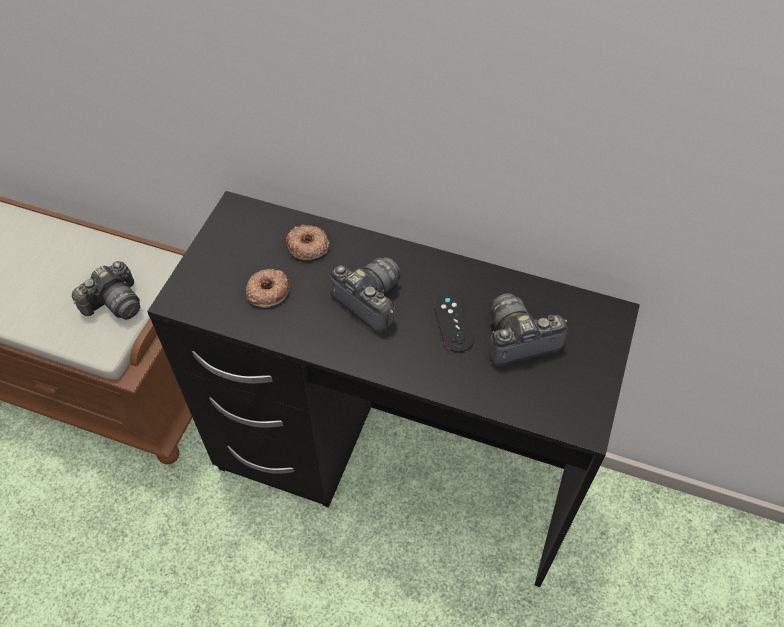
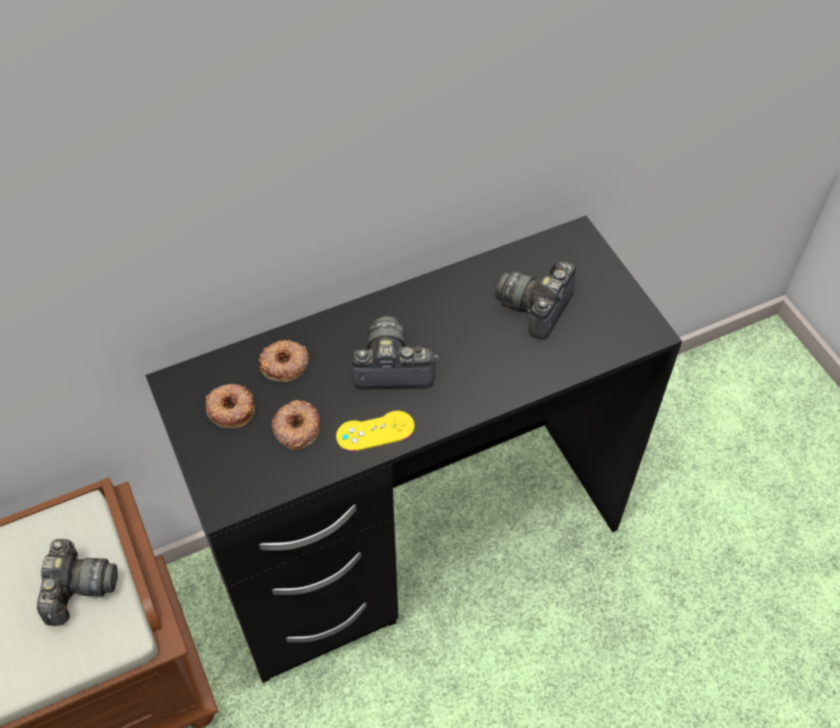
camera: 45 degrees left, 0 degrees up
black game controller [434,294,474,352] -> none
none -> donut [206,384,255,429]
none -> yellow game controller [336,411,415,452]

